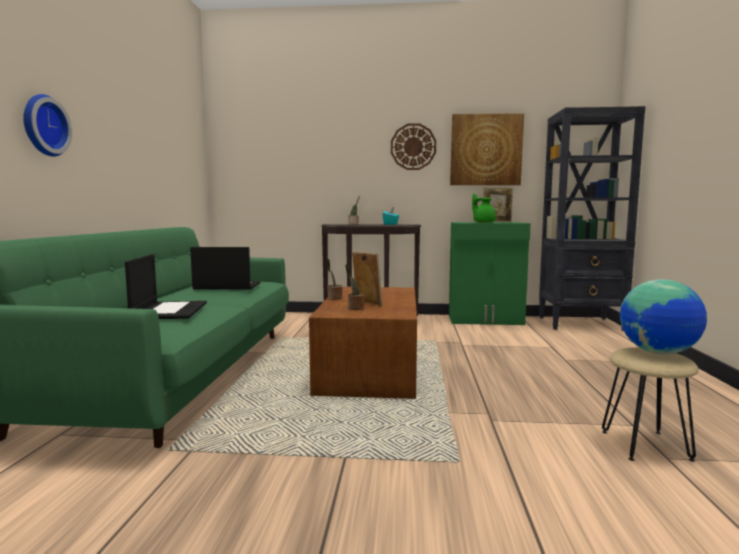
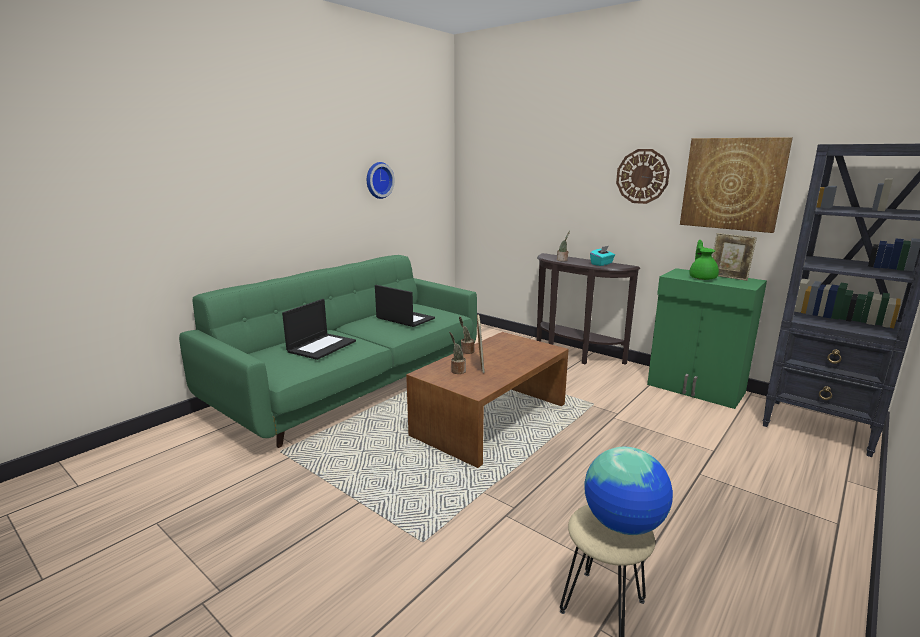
camera: 35 degrees right, 10 degrees up
wall clock [23,94,72,157] -> wall clock moved to [367,162,395,199]

